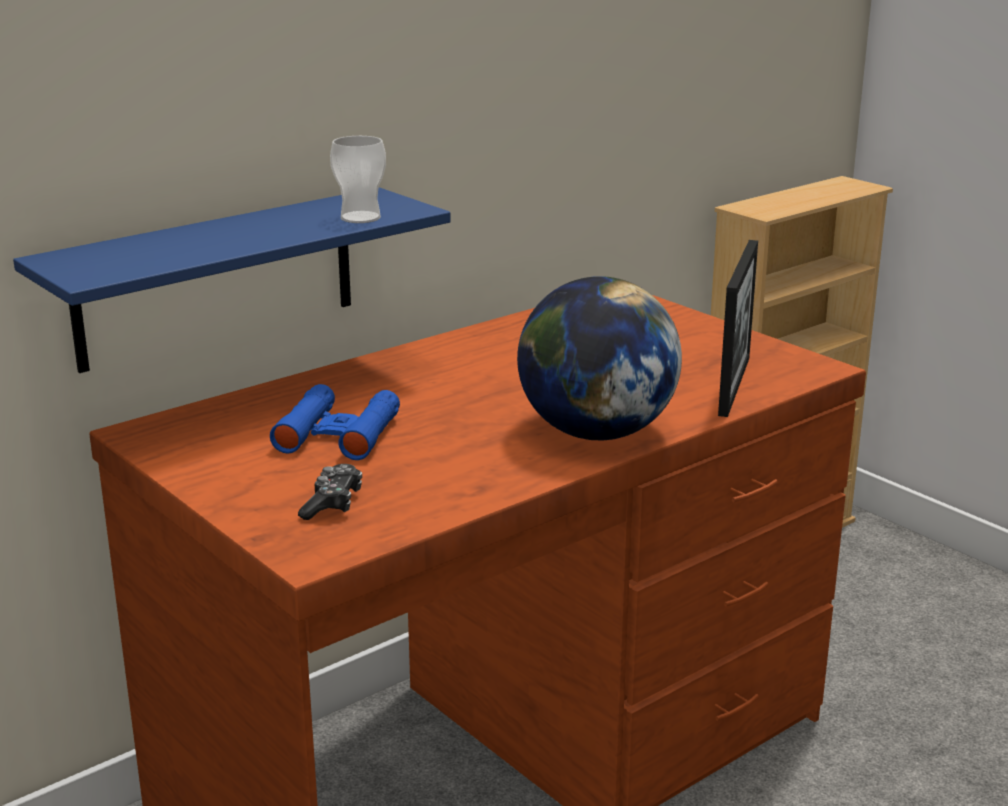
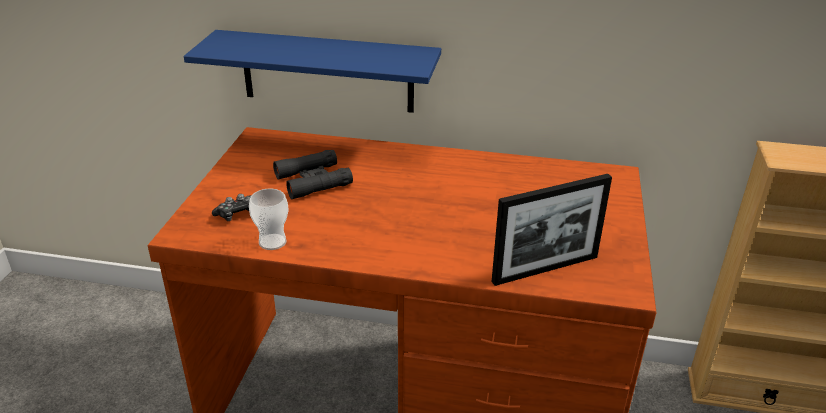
camera: 50 degrees right, 10 degrees up
blue binoculars [270,384,400,460] -> black binoculars [273,150,353,199]
cup [330,136,386,223] -> cup moved to [249,189,289,250]
globe [517,276,682,440] -> none

